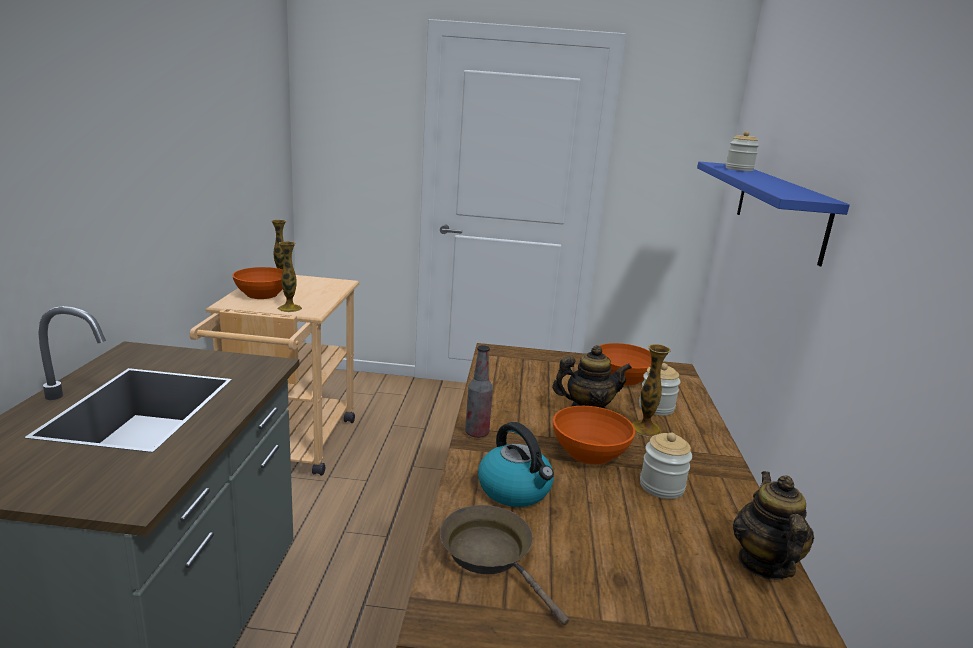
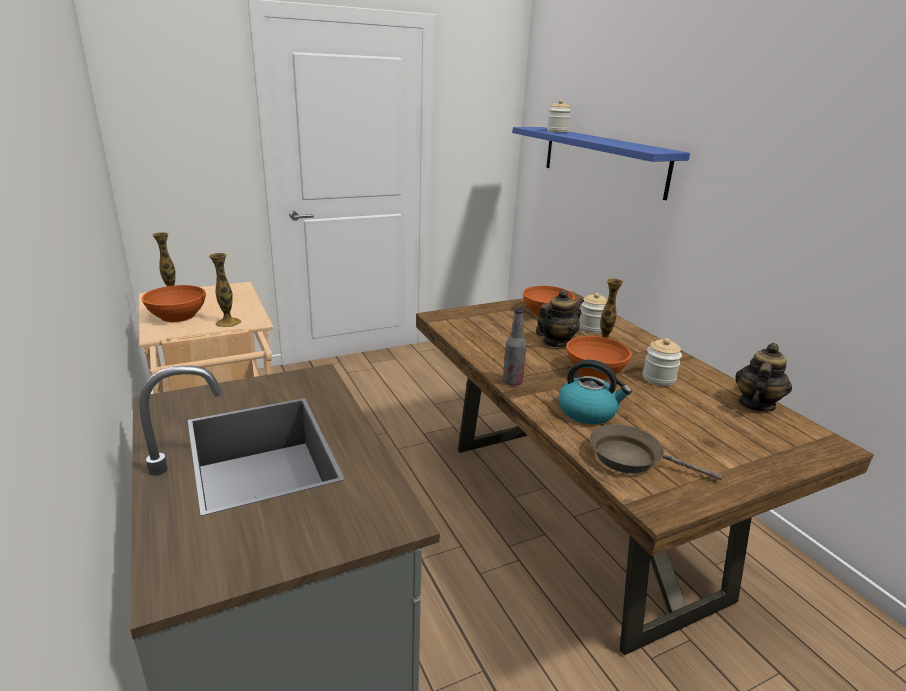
camera: 30 degrees left, 5 degrees up
teapot [733,471,814,580] -> teapot turned 60 degrees clockwise [735,343,792,412]

